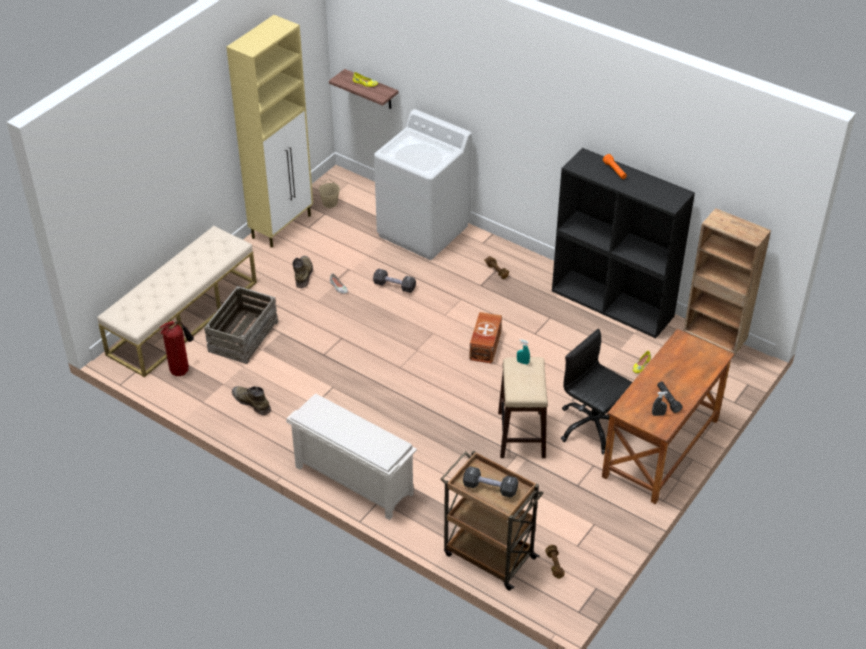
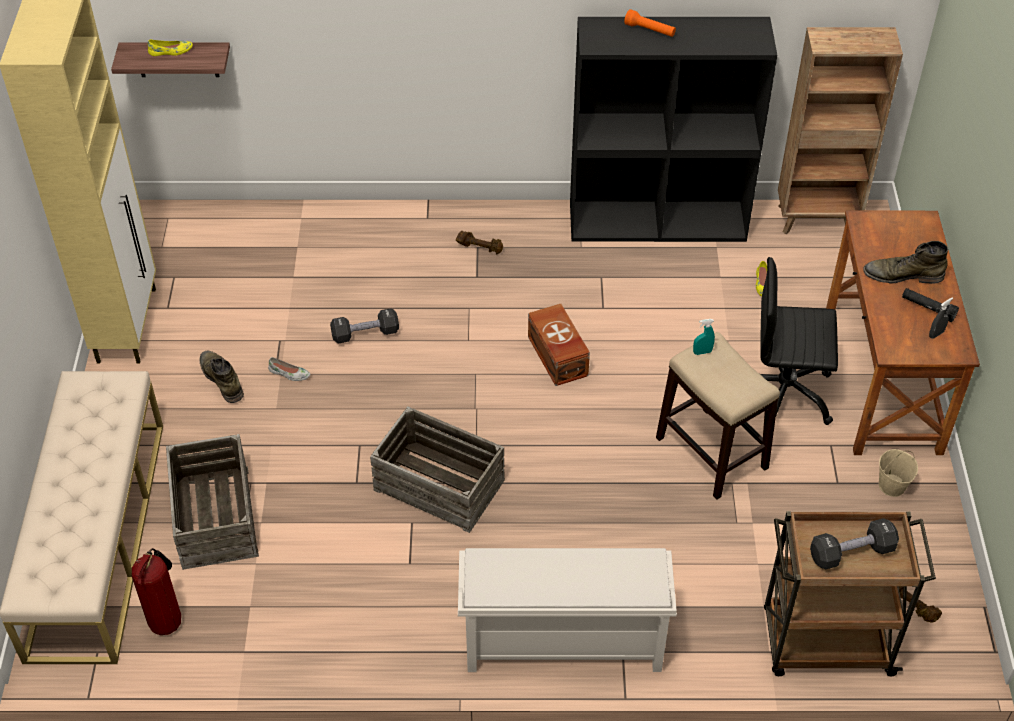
camera: 35 degrees left, 5 degrees up
green boot [232,386,271,415] -> green boot moved to [863,241,948,284]
beige bucket [319,179,340,208] -> beige bucket moved to [879,449,918,497]
white washing machine [374,109,472,260] -> none
none -> crate [370,406,505,533]

